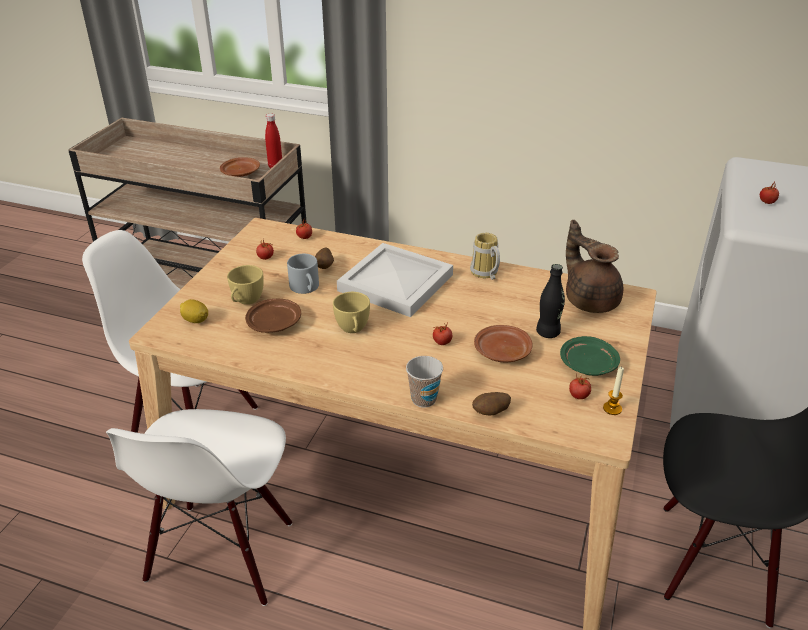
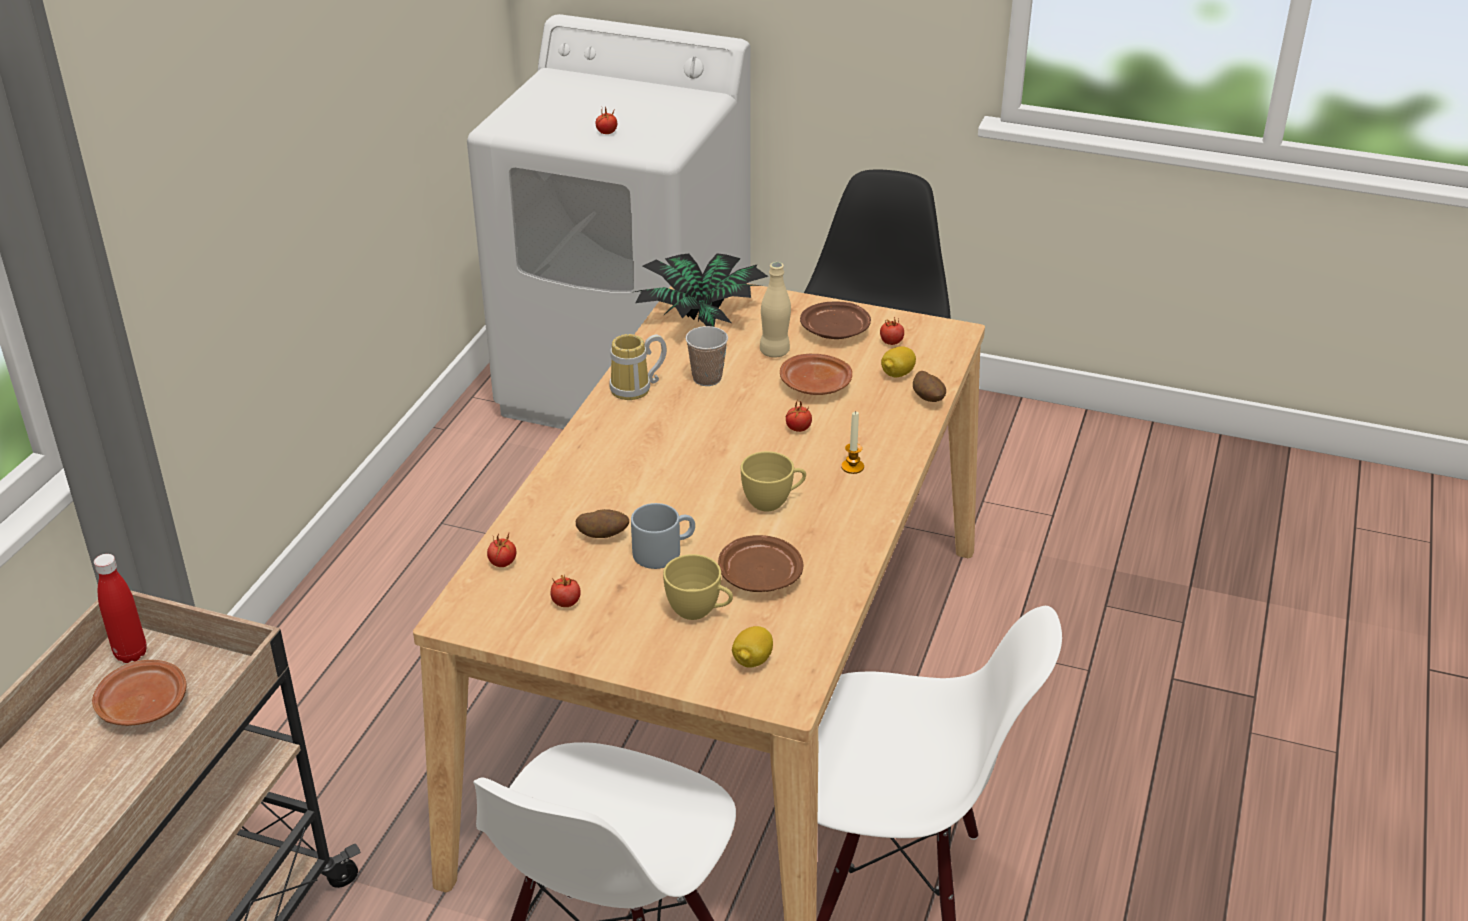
camera: 90 degrees left, 0 degrees up
white tray [337,243,453,317] -> none
cup [406,356,443,408] -> cup moved to [686,326,728,386]
black bottle [536,264,565,338] -> beige bottle [760,262,791,358]
green plate [560,336,620,376] -> brown plate [800,301,871,339]
brown teapot [566,220,623,313] -> potted plant [635,253,769,327]
candle [603,366,624,415] -> candle moved to [841,411,864,474]
none -> lemon [881,346,916,377]

